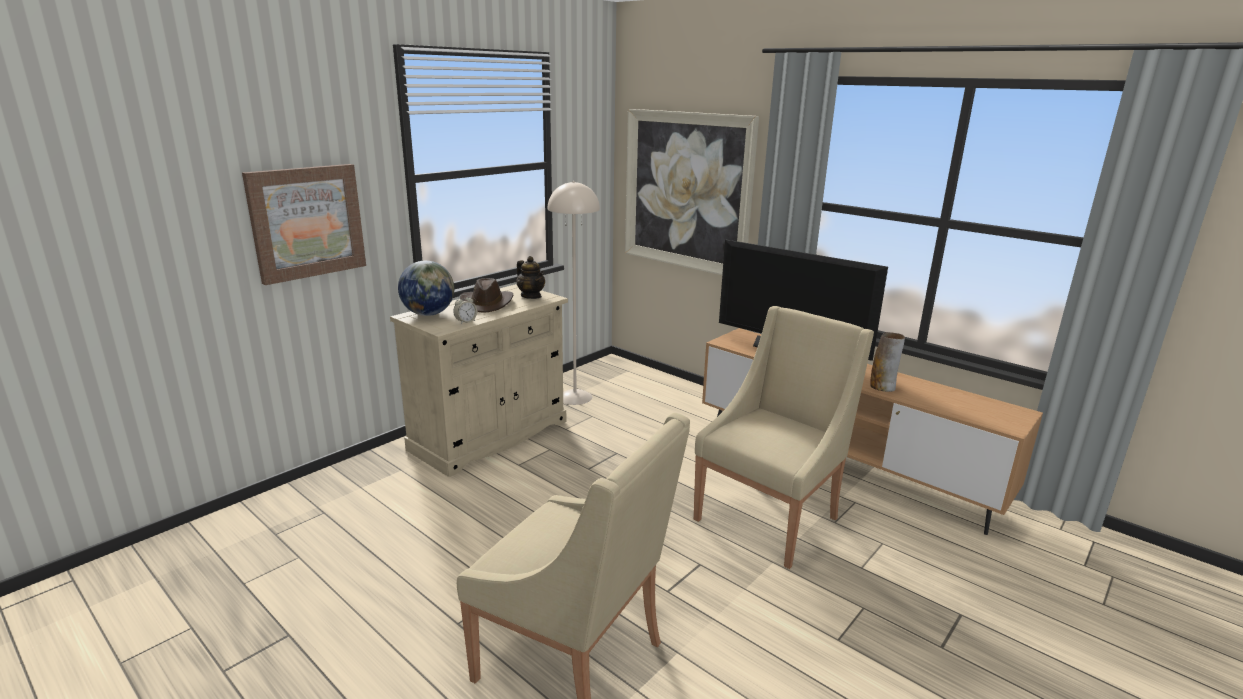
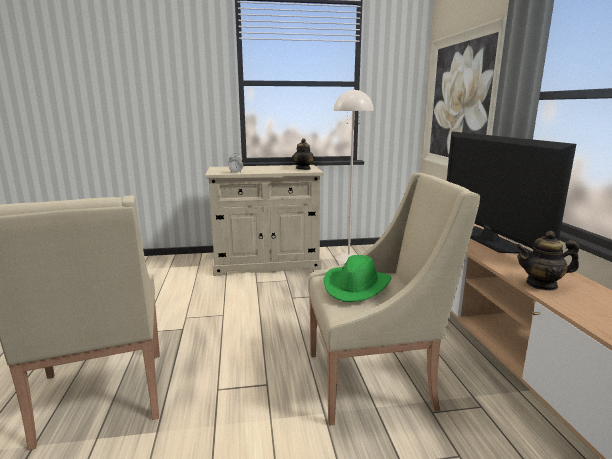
camera: 40 degrees right, 5 degrees down
picture [242,164,366,285] -> none
globe [398,261,454,316] -> none
brown hat [460,278,513,313] -> none
vase [870,332,905,392] -> teapot [516,231,579,291]
none -> green hat [324,255,392,302]

